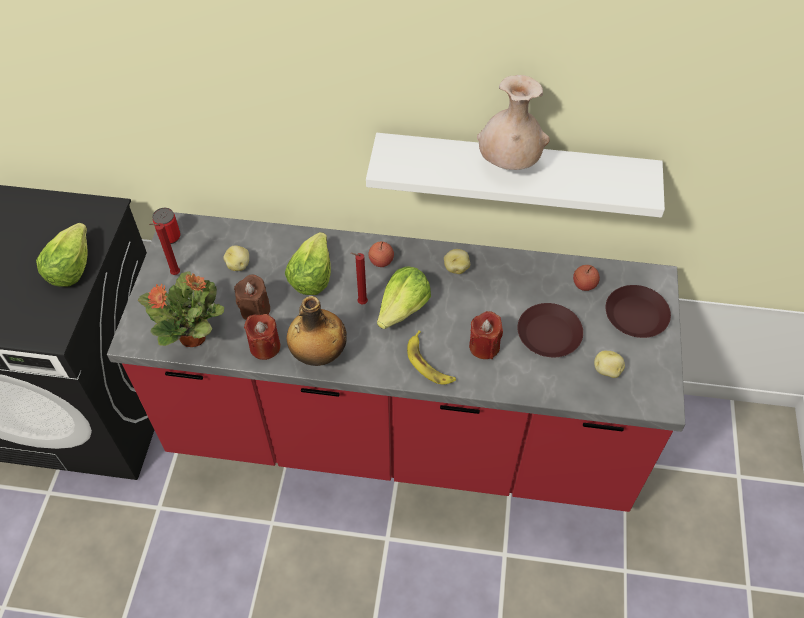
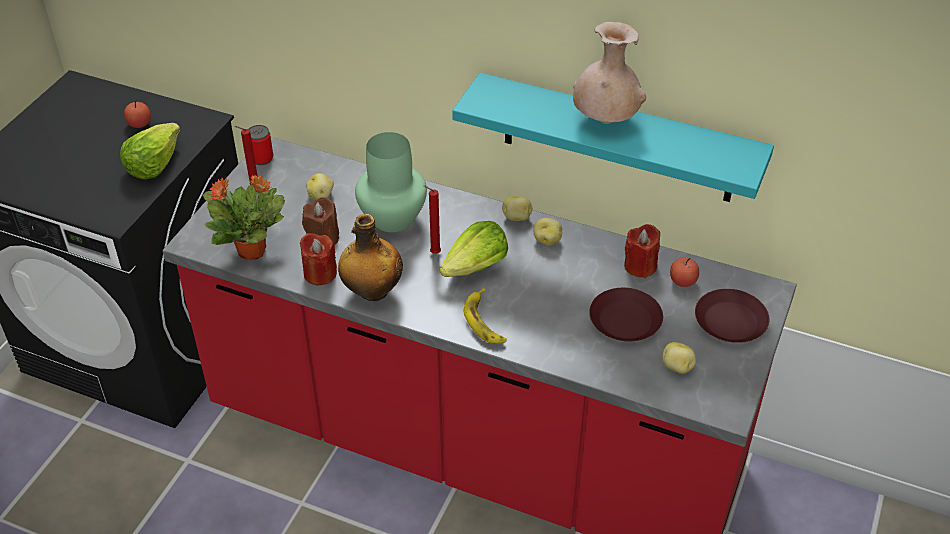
camera: 15 degrees right, 10 degrees down
lettuce [285,232,331,295] -> green vase [355,132,427,232]
white shelf [366,133,665,217] -> turquoise shelf [452,72,774,202]
apple [368,241,394,267] -> apple moved to [124,99,151,128]
red candle [469,311,503,359] -> red candle moved to [624,224,660,278]
none -> potato [502,196,533,221]

